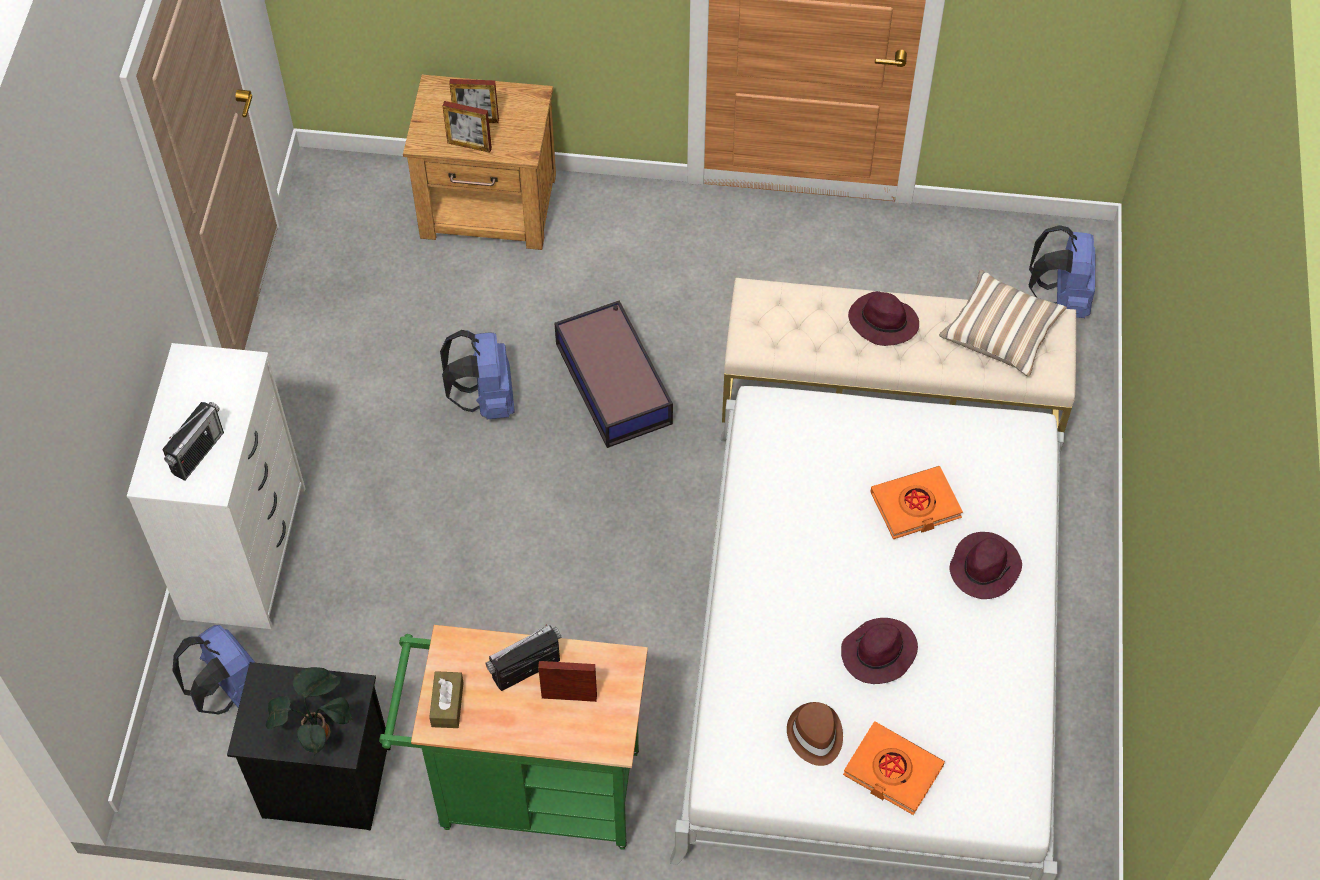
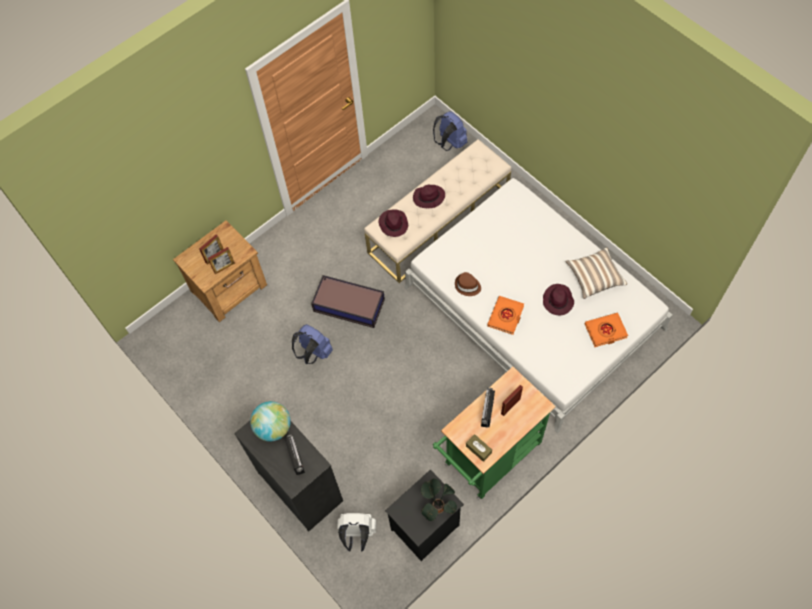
camera: 45 degrees left, 5 degrees up
white dresser [127,343,306,629] -> black dresser [234,421,343,532]
blue backpack [172,625,256,714] -> white backpack [337,513,376,551]
brown hat [787,702,843,766] -> brown hat moved to [455,272,481,296]
orange book [870,466,963,539] -> orange book moved to [487,296,524,335]
pillow [939,270,1067,376] -> pillow moved to [566,248,627,299]
purple hat [950,532,1022,599] -> purple hat moved to [379,209,408,237]
none -> globe [250,401,291,442]

